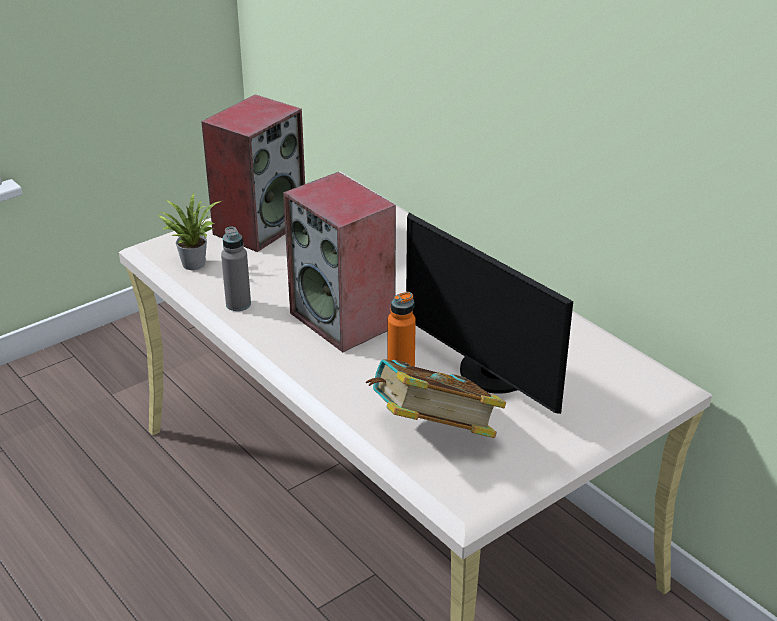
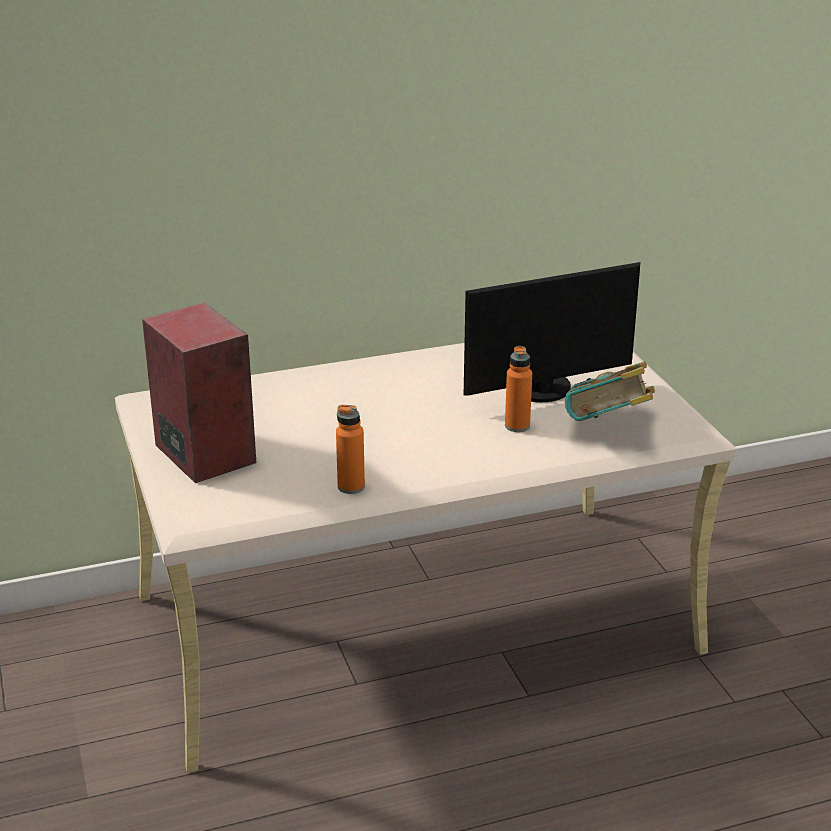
camera: 70 degrees left, 5 degrees down
potted plant [158,193,221,270] -> none
grey bottle [221,227,251,311] -> orange bottle [336,405,365,494]
speaker [283,172,396,352] -> none

